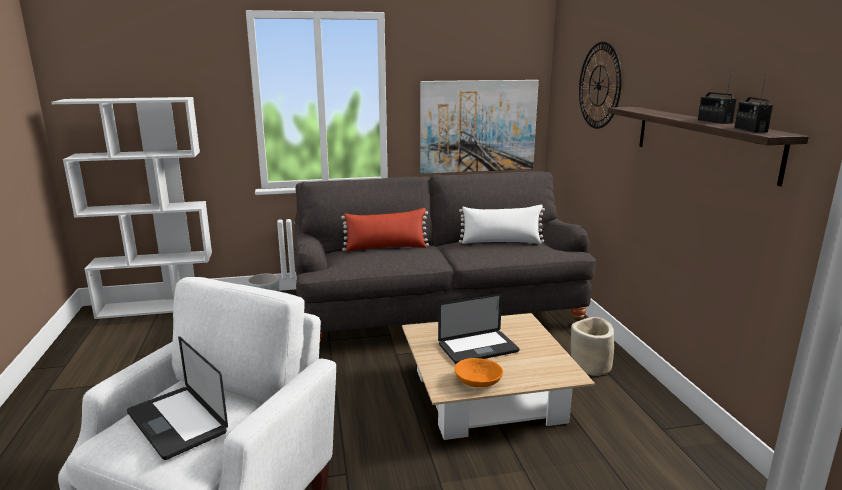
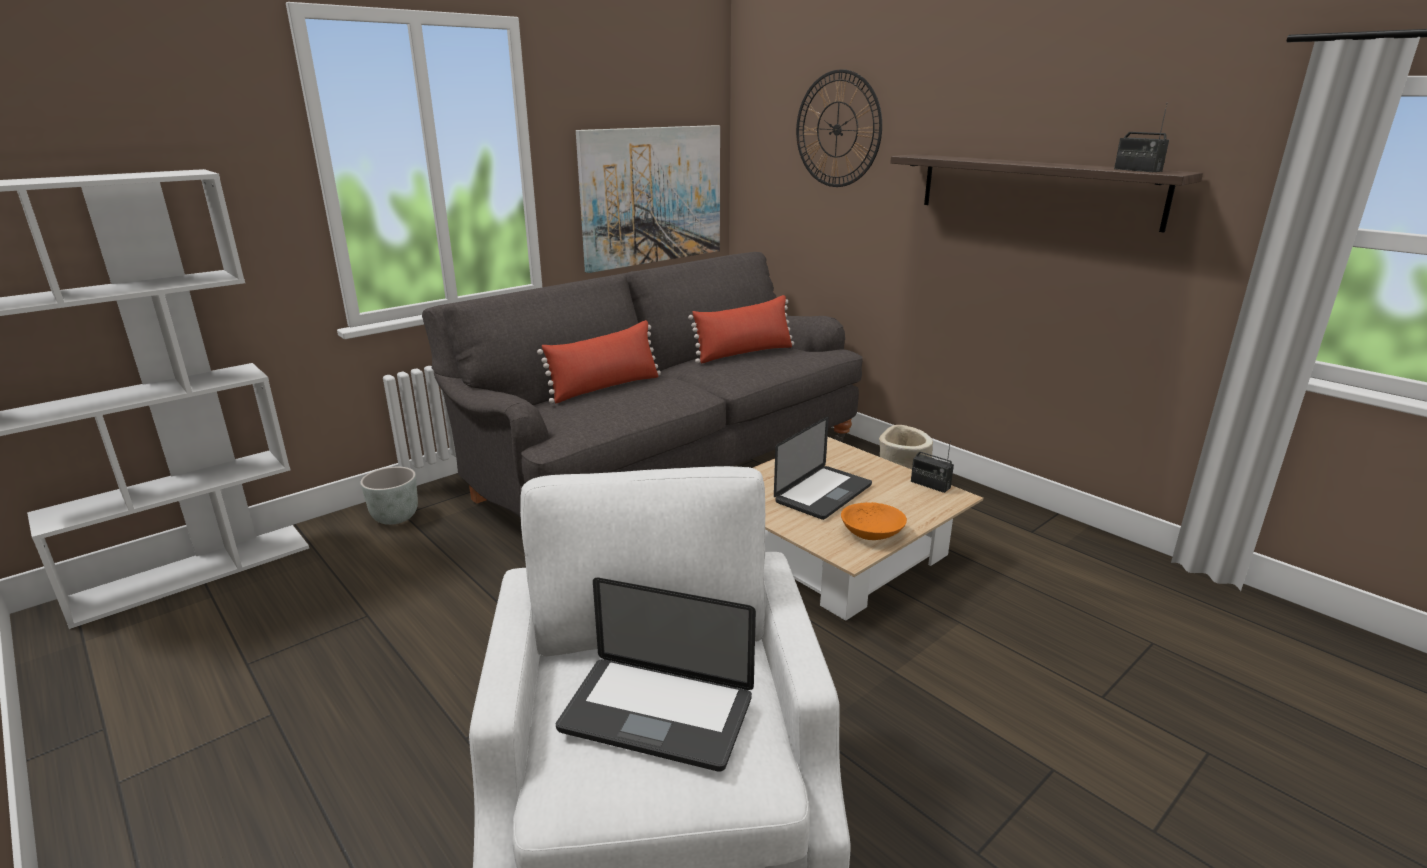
camera: 30 degrees left, 5 degrees up
white pillow [459,205,545,244] -> red pillow [688,295,794,364]
radio [698,71,736,124] -> radio moved to [911,440,954,493]

